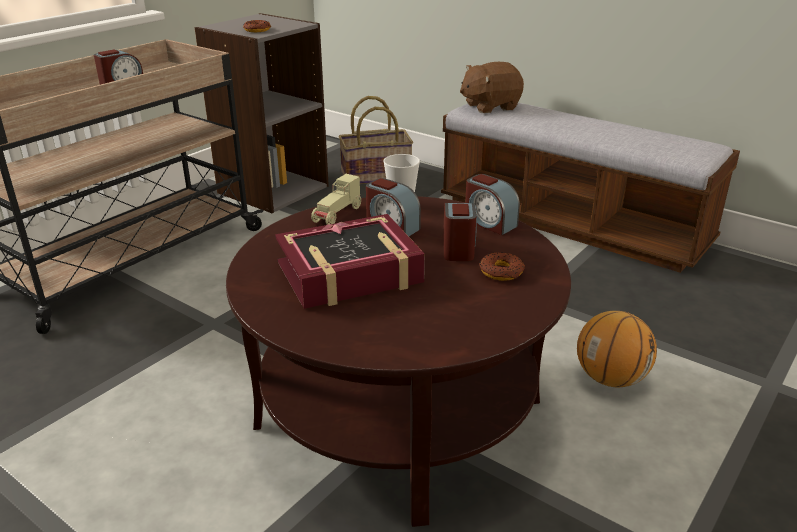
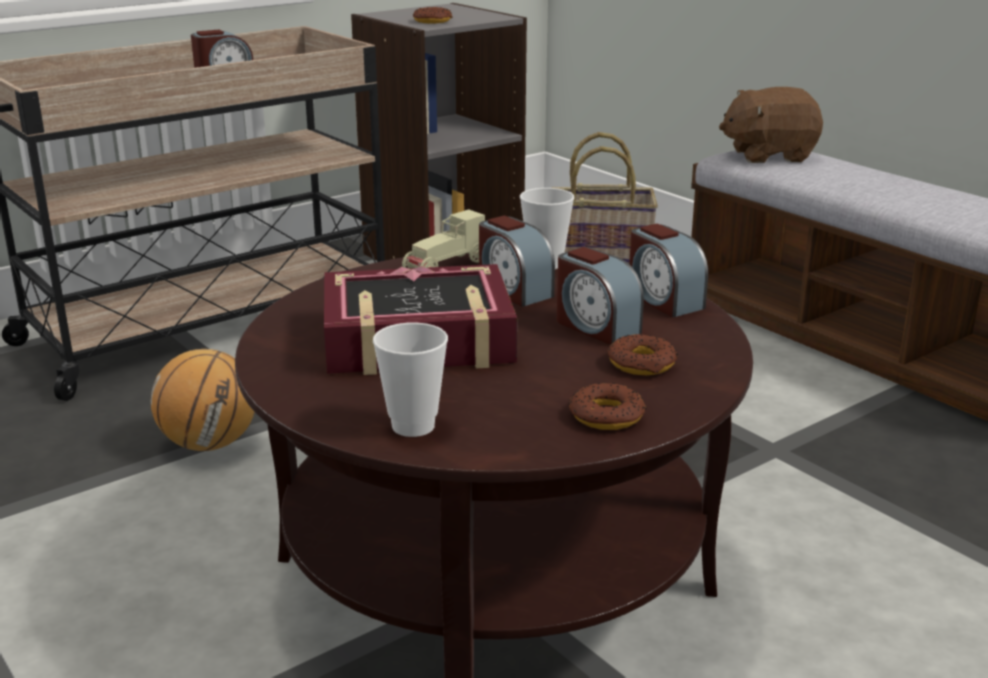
camera: 15 degrees right, 5 degrees down
alarm clock [443,203,477,261] -> alarm clock turned 120 degrees clockwise [557,247,644,345]
basketball [577,311,657,387] -> basketball moved to [151,349,255,451]
none -> cup [373,322,448,437]
none -> donut [569,383,646,430]

